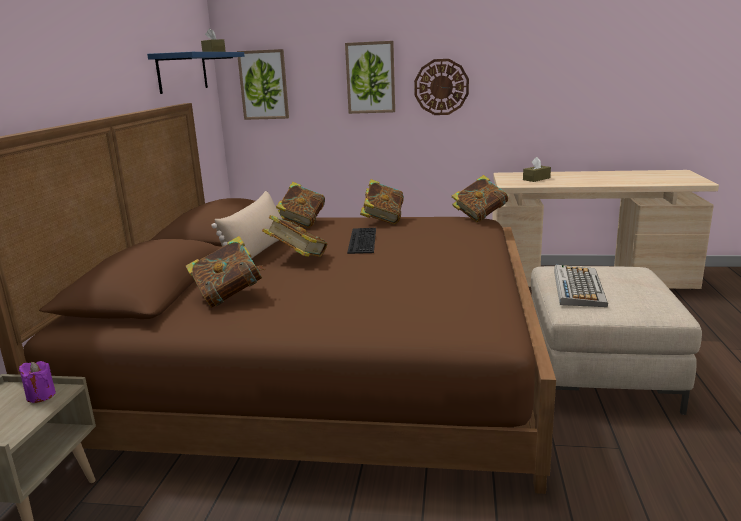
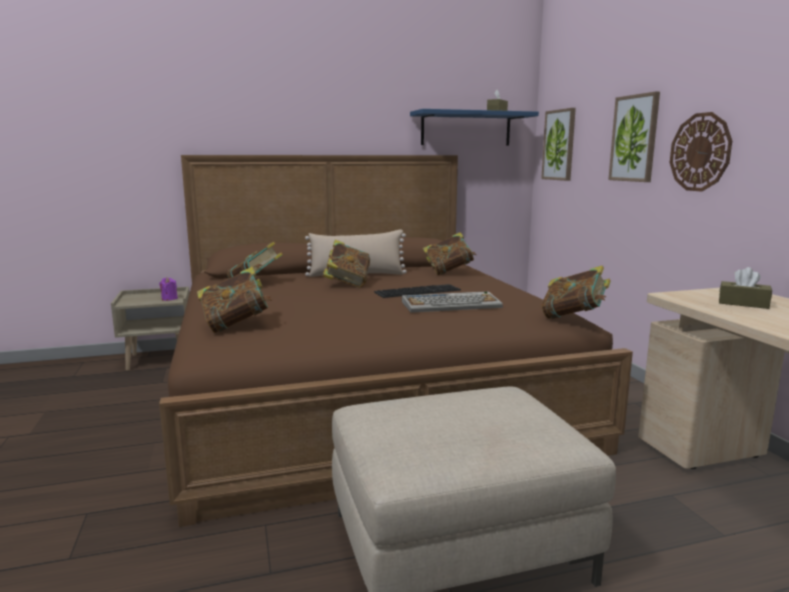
camera: 65 degrees right, 5 degrees down
book [360,179,404,224] -> book moved to [197,267,272,333]
keyboard [554,265,608,307] -> keyboard moved to [402,291,503,313]

